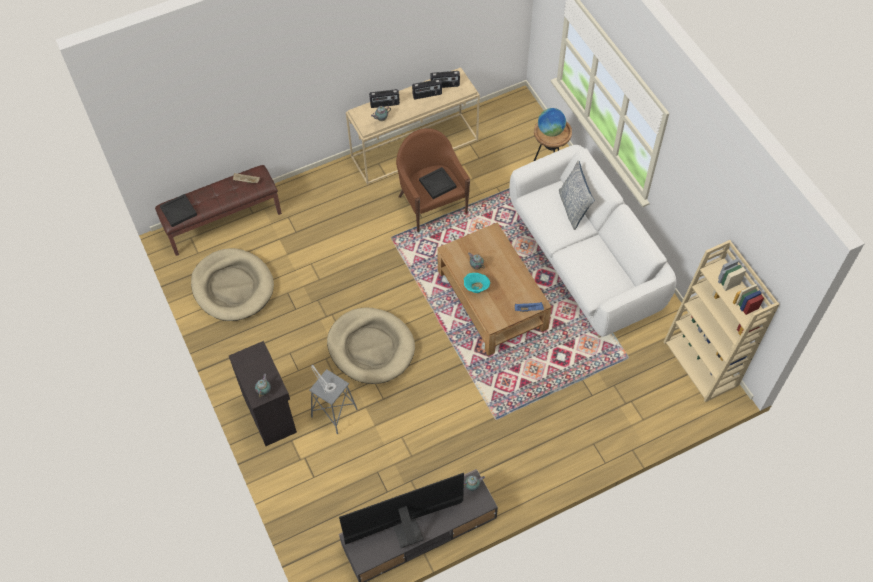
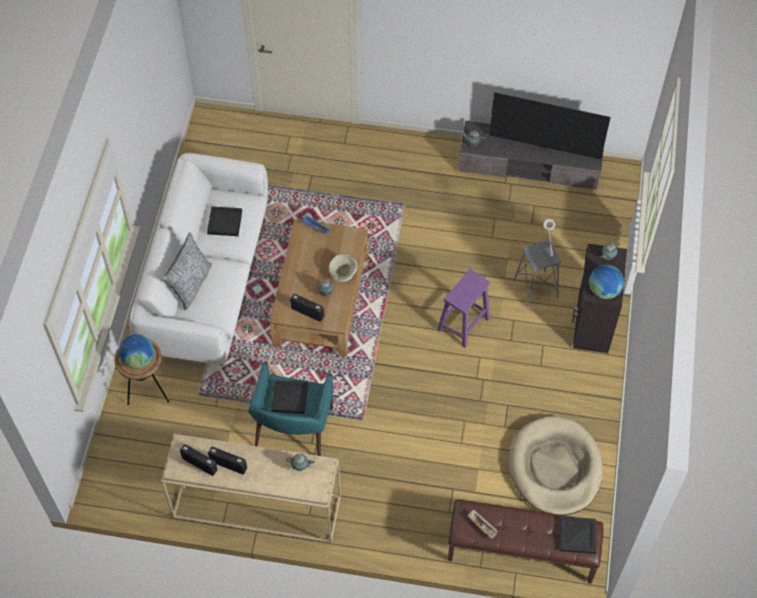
camera: 145 degrees left, 0 degrees up
beige dog bed [327,307,415,384] -> purple stool [437,269,490,348]
radio [369,89,400,108] -> radio moved to [290,294,324,322]
brown armchair [396,128,470,232] -> turquoise armchair [248,362,334,456]
turquoise bowl [464,273,490,293] -> beige bowl [329,254,357,282]
beige bookcase [664,240,779,402] -> none
none -> black tray [207,206,242,236]
none -> globe [589,265,624,299]

